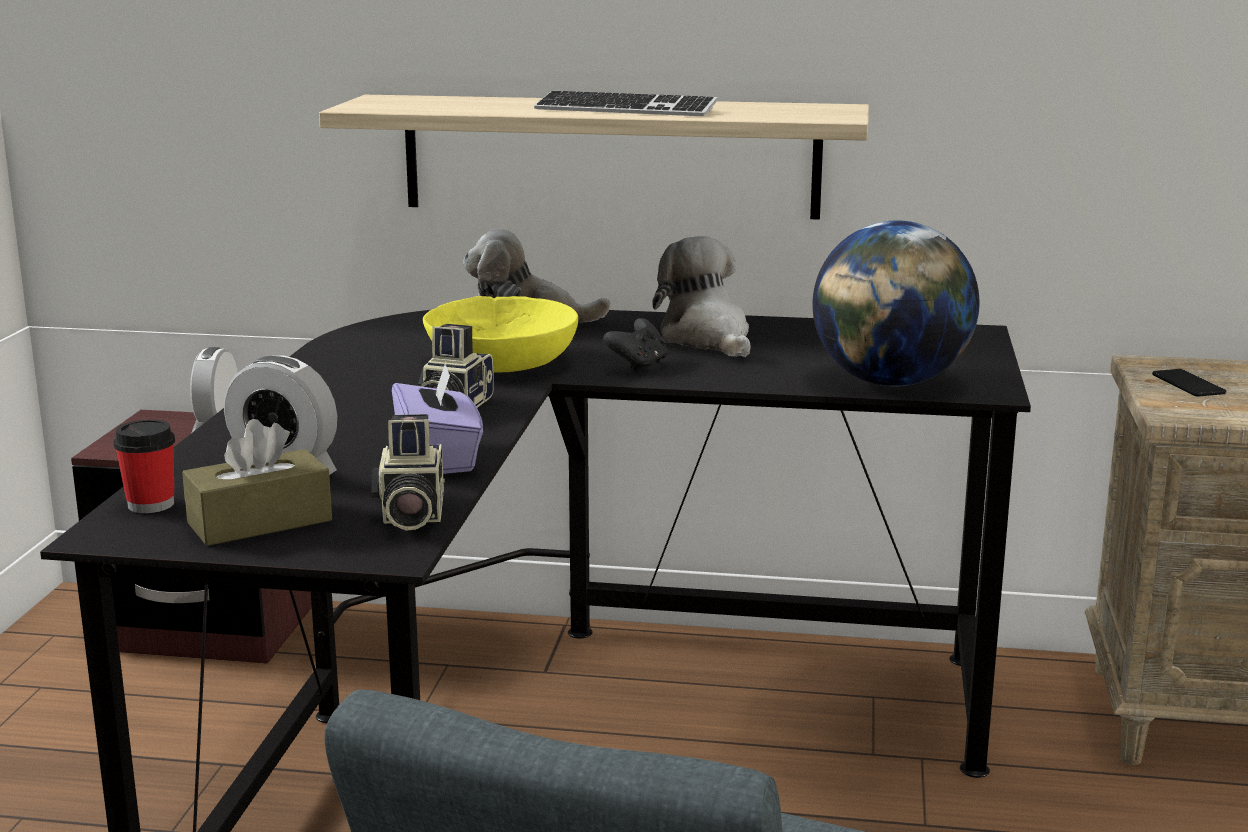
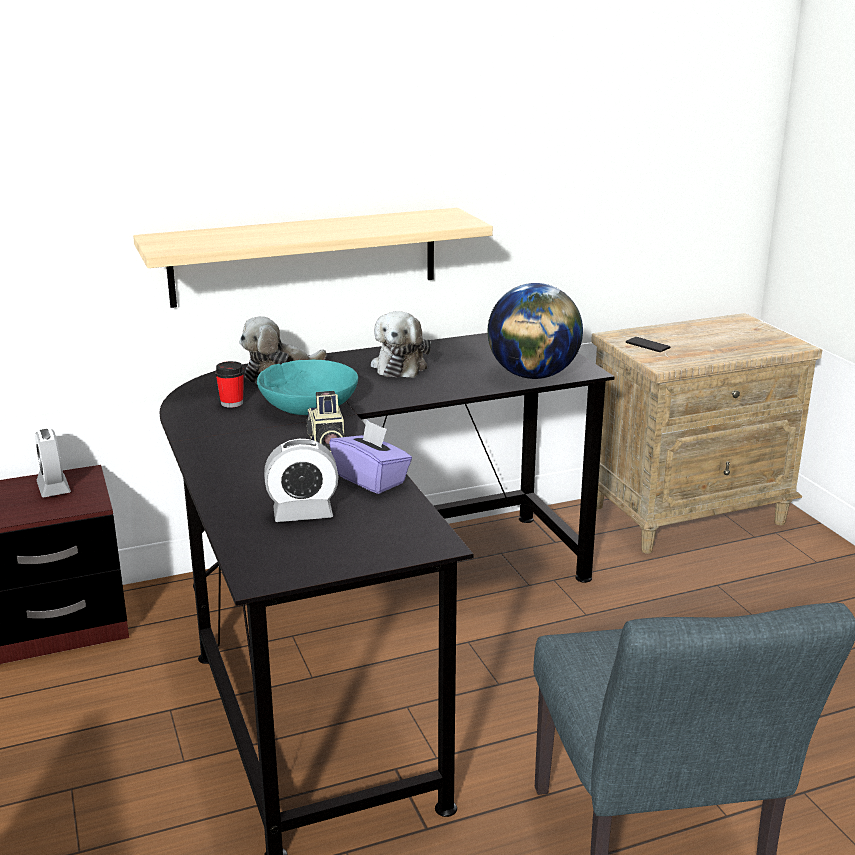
camera: 30 degrees left, 5 degrees up
cup [113,419,175,513] -> cup moved to [215,361,244,408]
brown tissue box [182,419,332,546] -> none
camera [371,414,445,531] -> none
yellow bowl [423,296,578,373] -> turquoise bowl [257,360,358,415]
keyboard [534,91,717,116] -> none
black game controller [603,318,668,373] -> none
plush toy [652,236,751,357] -> plush toy turned 120 degrees counterclockwise [371,311,431,378]

